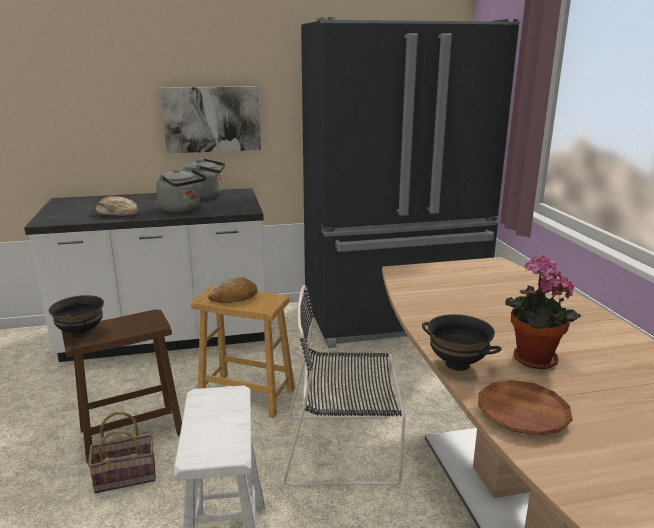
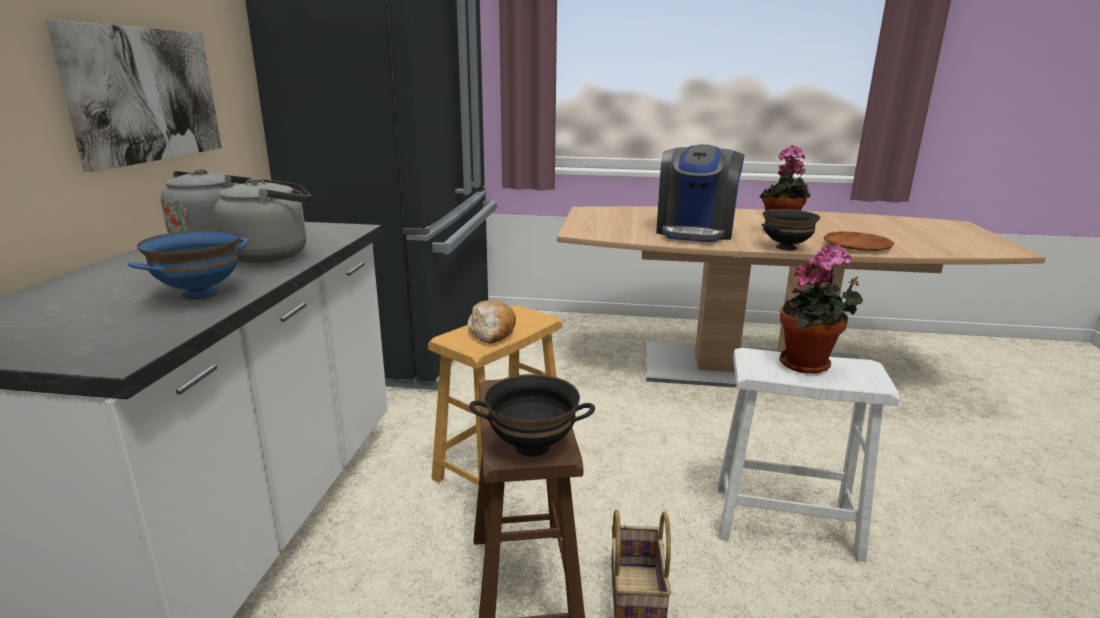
camera: 70 degrees left, 0 degrees up
bread [96,196,139,216] -> blue bowl [128,229,248,299]
black chair [283,285,406,487] -> none
none -> coffee machine [656,144,745,242]
none -> potted plant [780,244,863,374]

